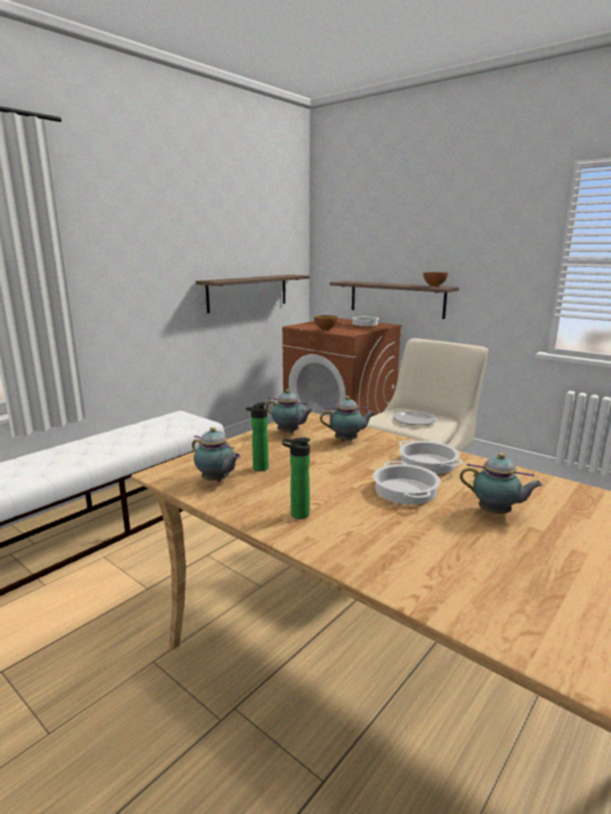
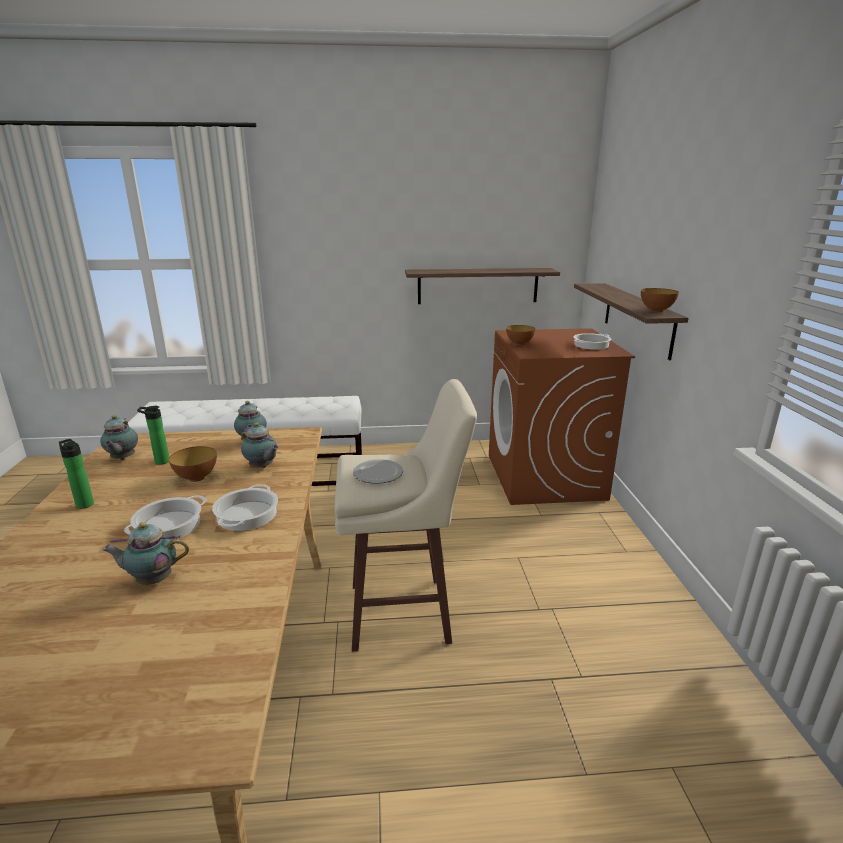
camera: 45 degrees right, 5 degrees up
teapot [460,453,543,514] -> teapot turned 105 degrees clockwise [102,522,189,585]
none -> bowl [169,446,217,482]

